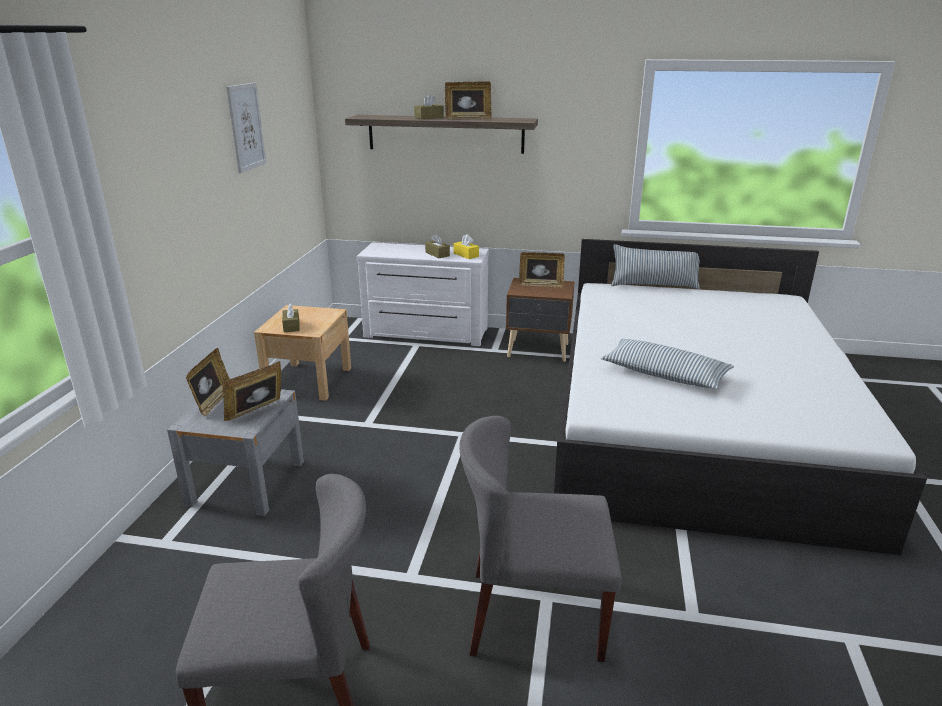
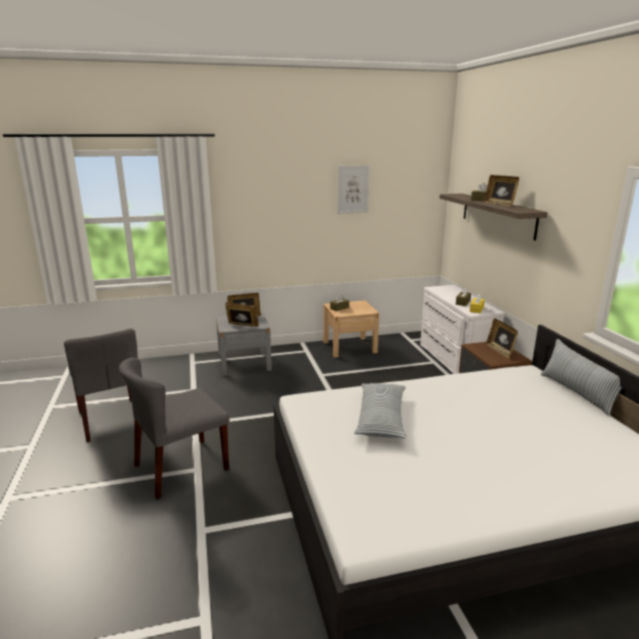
camera: 65 degrees right, 5 degrees down
grey chair [459,416,622,662] -> grey chair turned 105 degrees counterclockwise [119,357,229,499]

